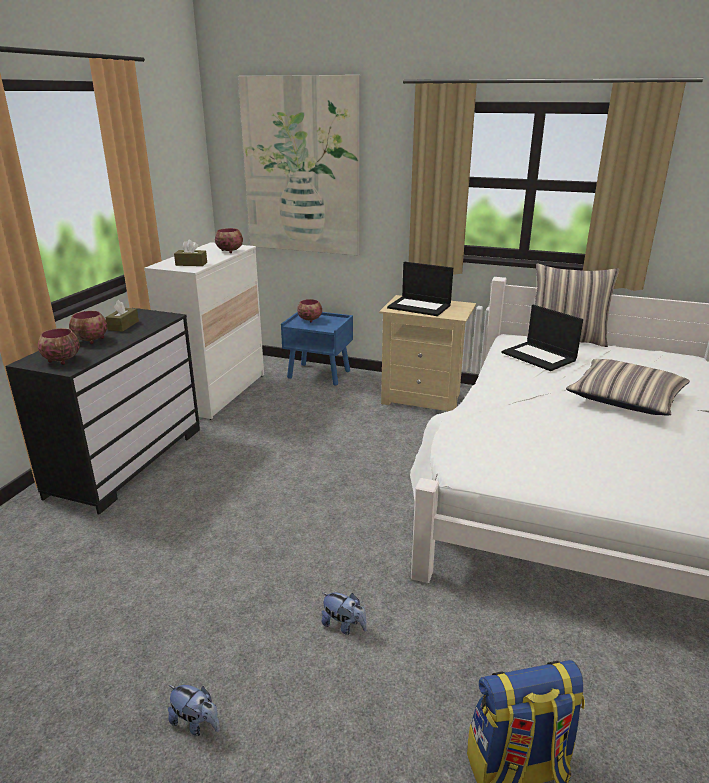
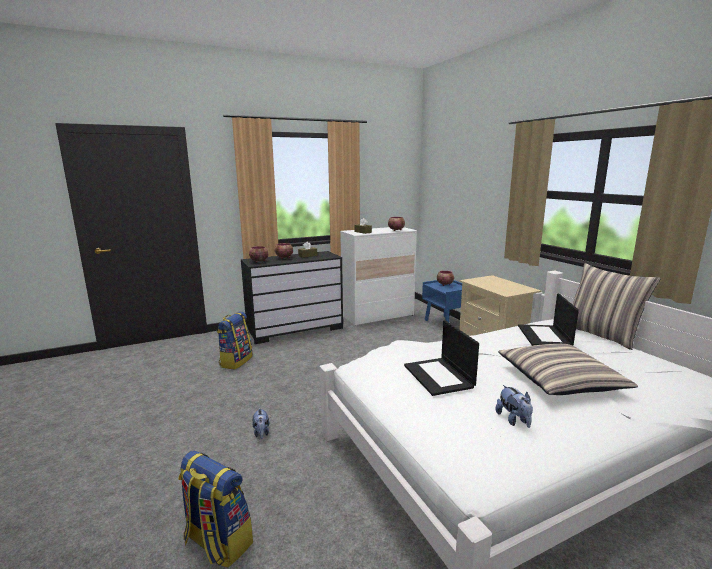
camera: 45 degrees right, 10 degrees down
plush toy [168,685,220,736] -> plush toy moved to [495,385,533,428]
picture [238,75,361,255] -> none
laptop [387,262,453,316] -> laptop moved to [404,320,479,396]
none -> backpack [217,311,253,369]

